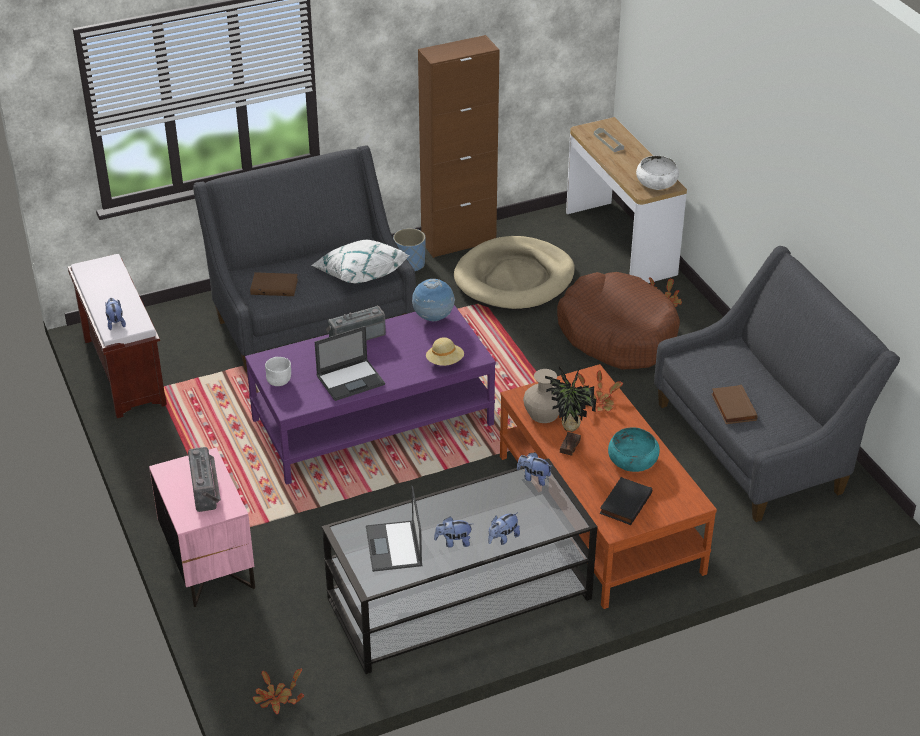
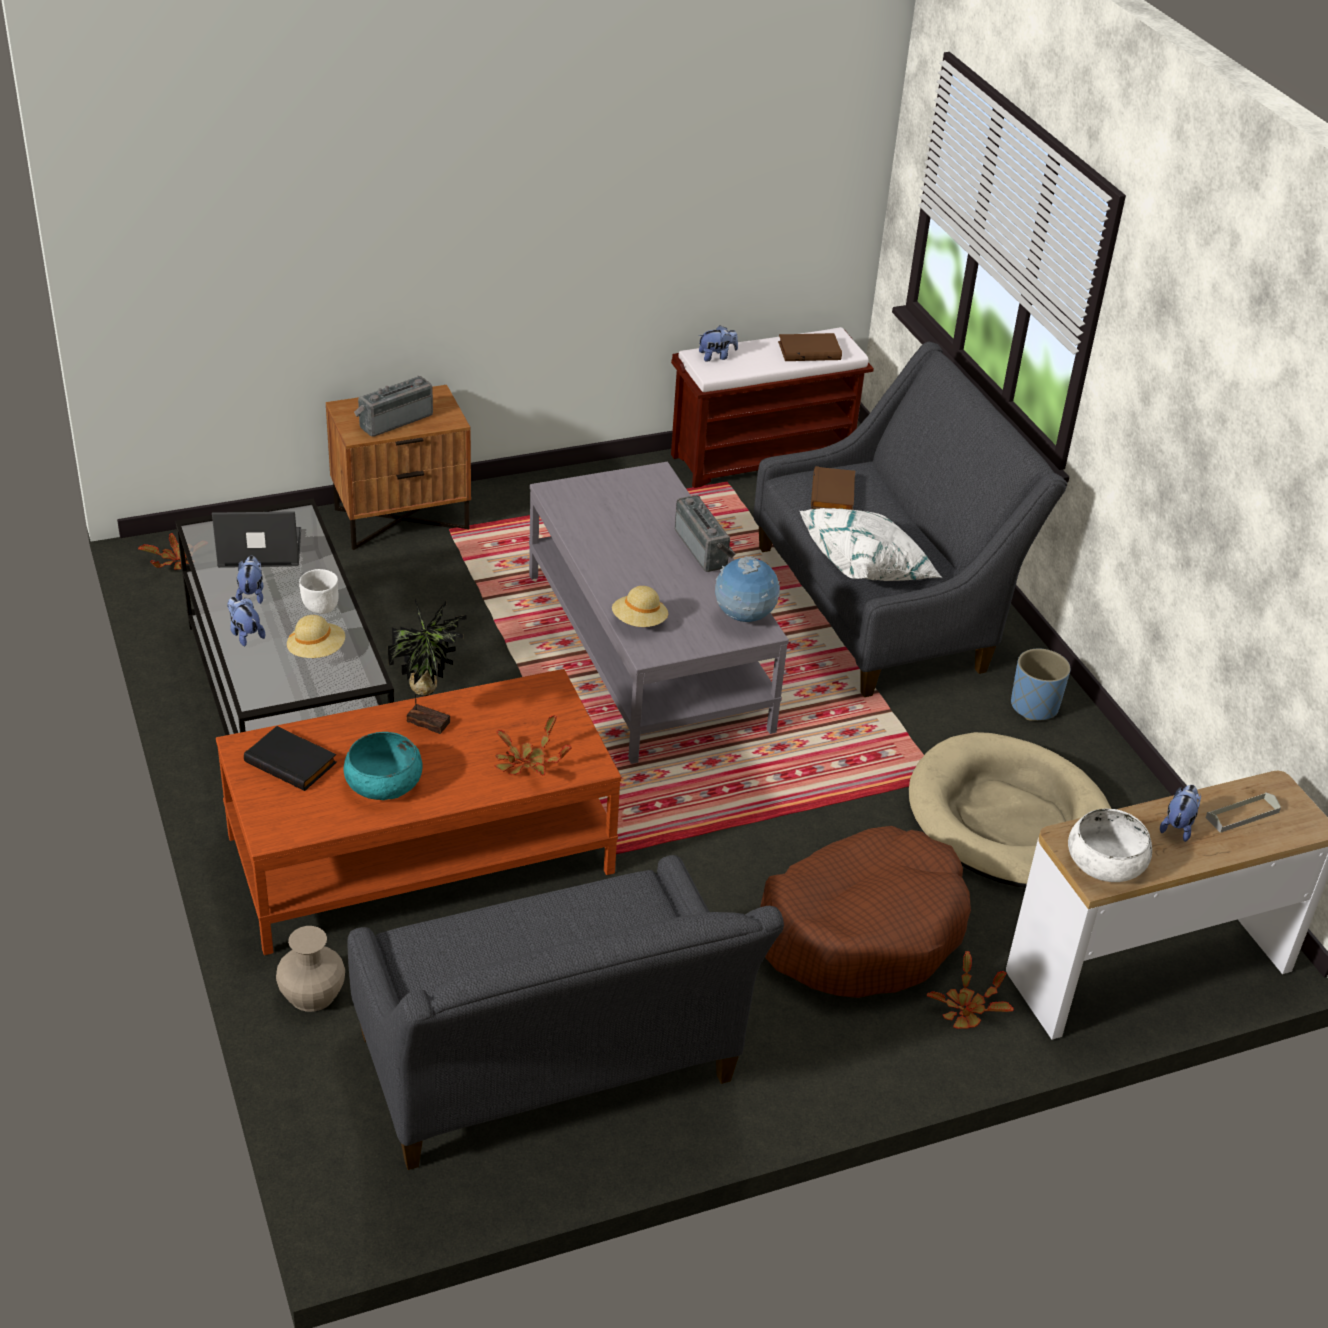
camera: 90 degrees right, 0 degrees up
pink nightstand [149,448,255,607] -> brown nightstand [326,385,471,550]
radio [188,447,221,512] -> radio turned 150 degrees clockwise [354,376,433,437]
purple coffee table [245,305,496,485] -> grey coffee table [529,462,789,764]
white bowl [265,357,291,386] -> white bowl moved to [299,569,338,614]
laptop [315,326,385,401] -> none
brown cabinet [418,35,500,258] -> none
plush toy [517,452,553,486] -> plush toy moved to [1160,785,1201,842]
beige vase [523,369,559,423] -> beige vase moved to [276,926,345,1012]
brown book [711,385,758,424] -> brown book moved to [778,333,842,361]
none -> beige hat [287,615,345,658]

